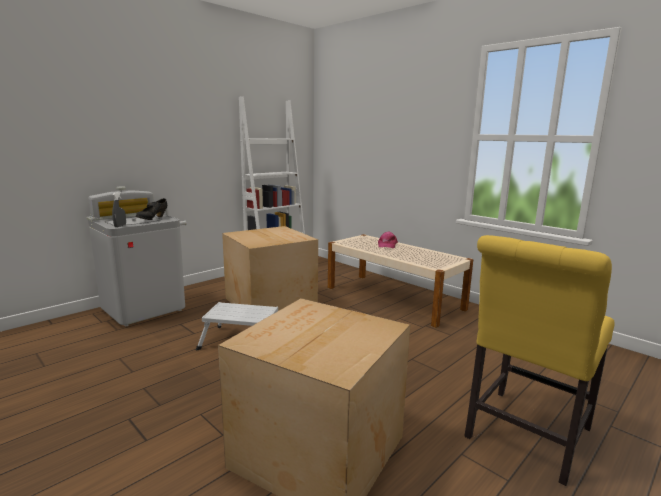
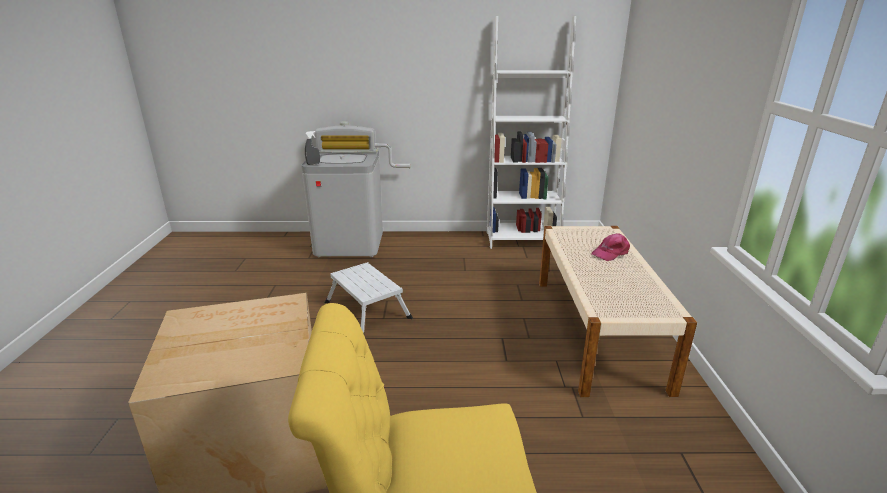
camera: 45 degrees right, 10 degrees up
black shoe [136,198,167,220] -> none
cardboard box [222,226,318,311] -> none

